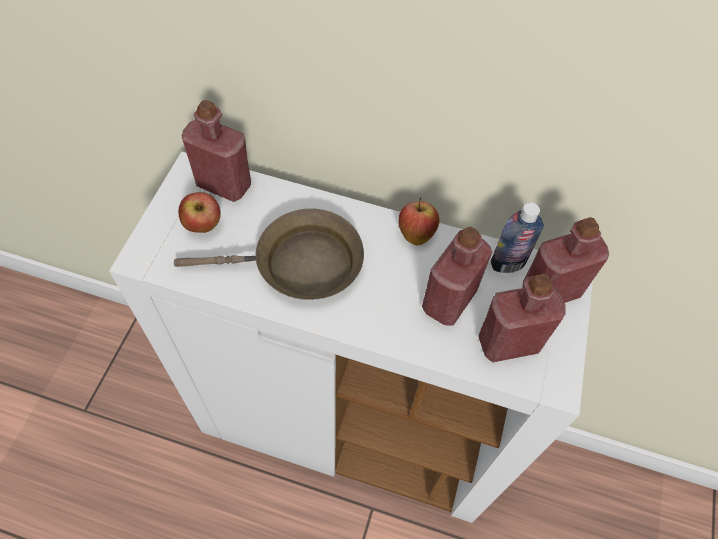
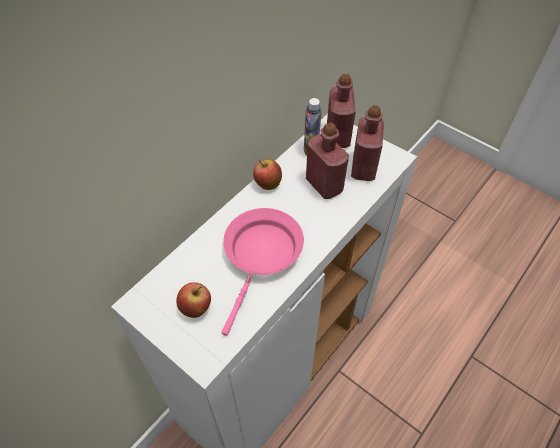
camera: 65 degrees left, 5 degrees down
brown frying pan [174,208,364,300] -> pink frying pan [221,208,304,336]
red bottle [182,100,251,202] -> none

